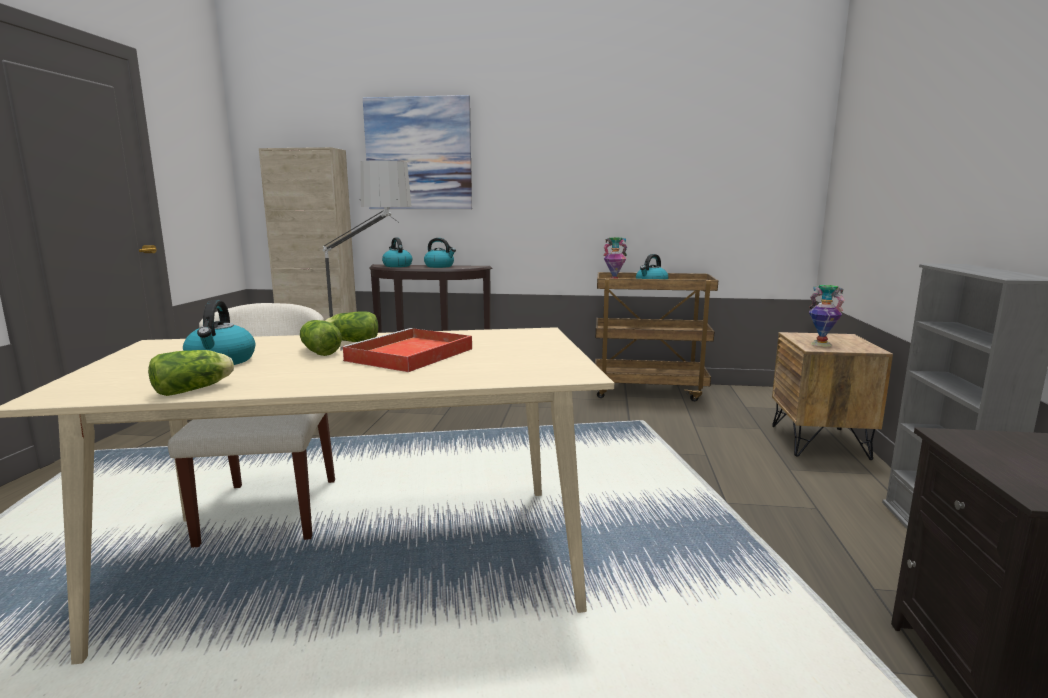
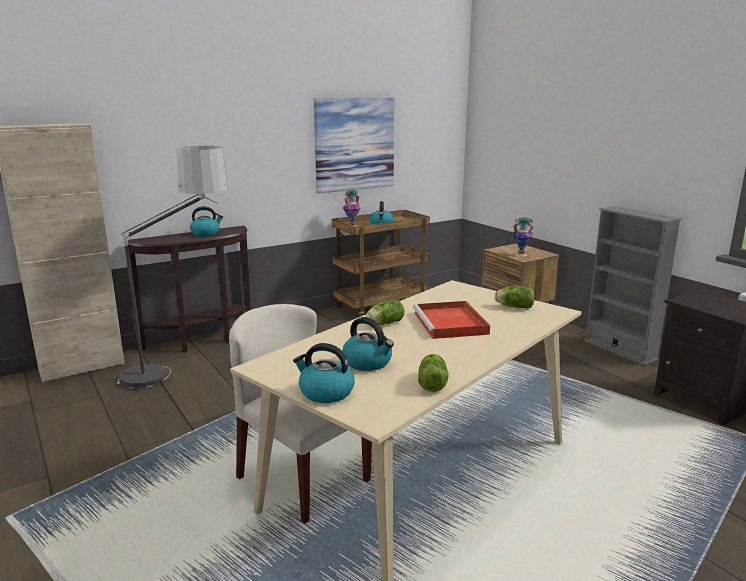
camera: 40 degrees left, 5 degrees up
lettuce [300,320,342,356] -> lettuce moved to [494,286,535,308]
picture [363,95,472,209] -> picture moved to [314,97,394,194]
kettle [382,237,412,267] -> kettle moved to [293,343,354,403]

